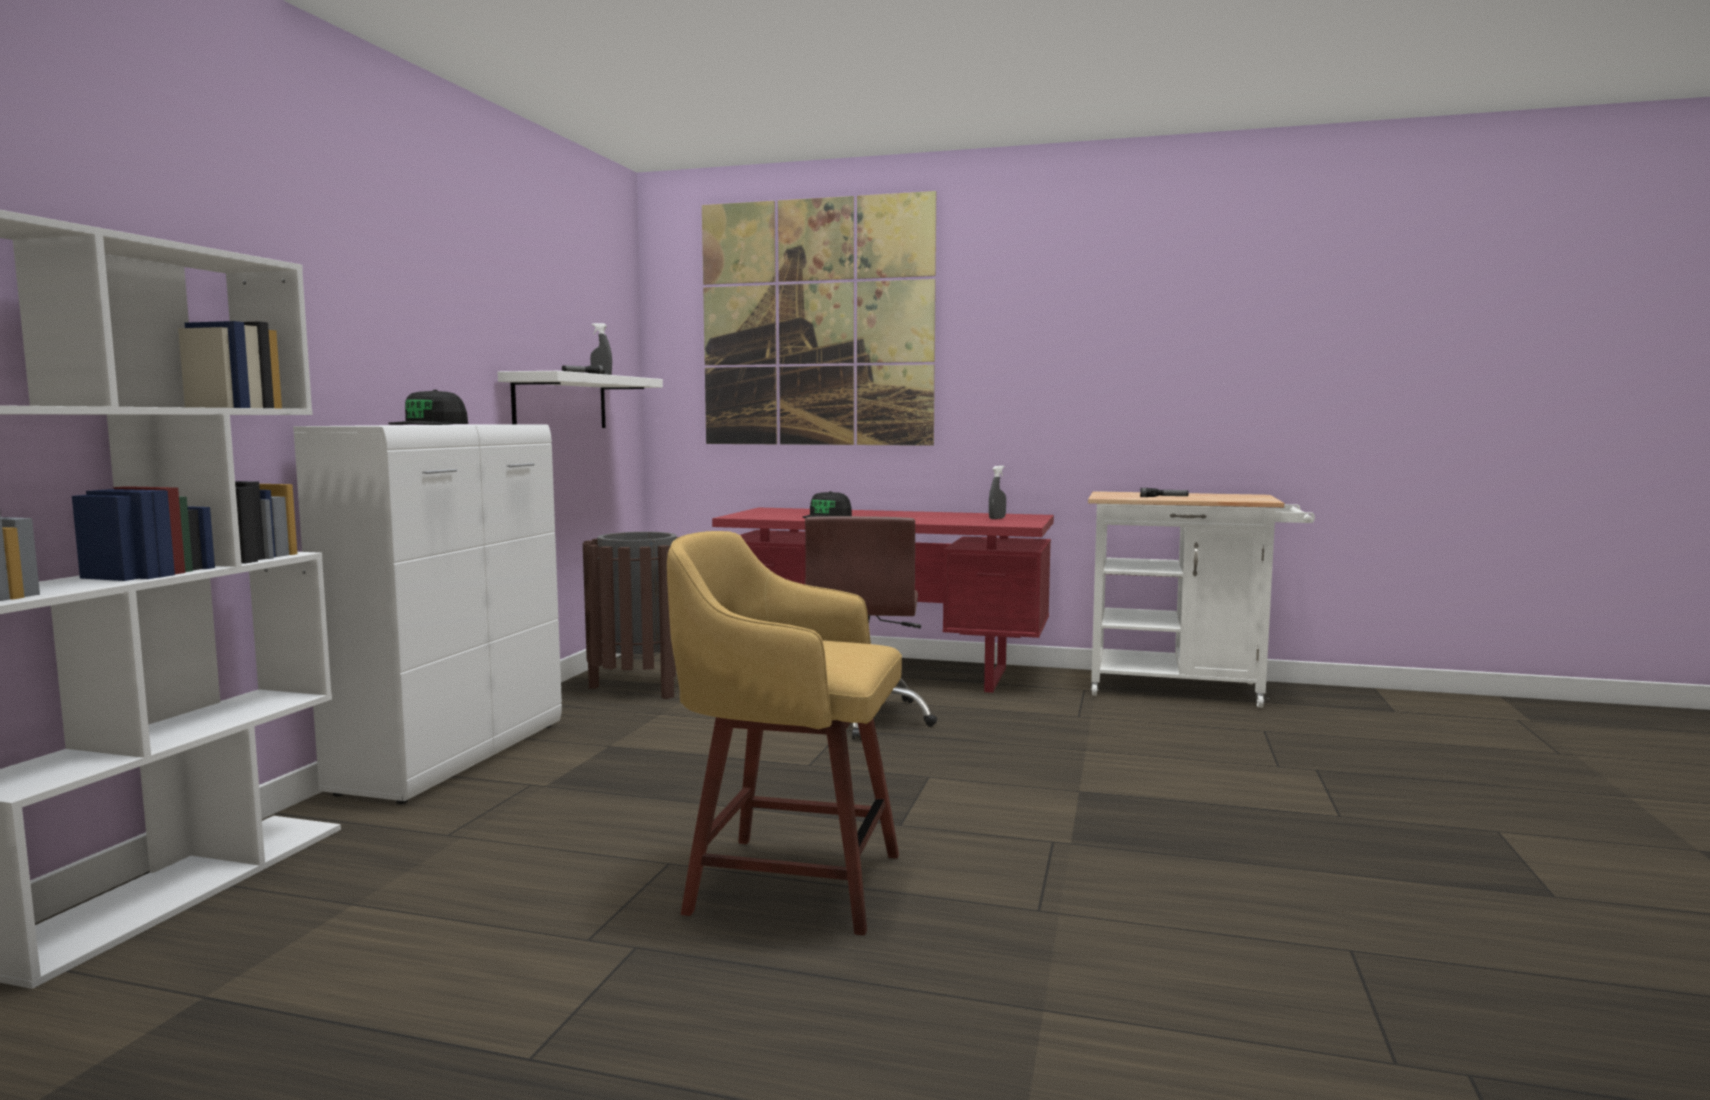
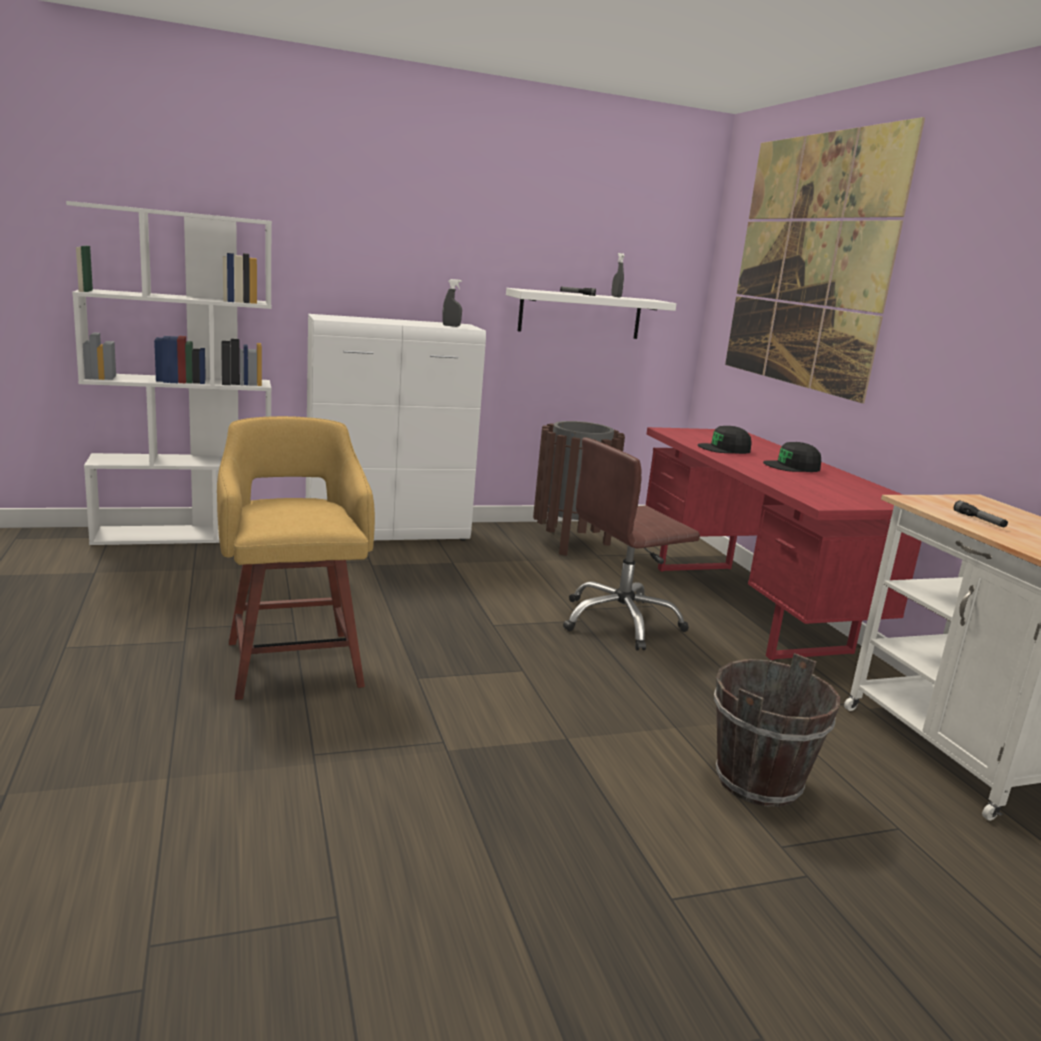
camera: 55 degrees right, 10 degrees up
black cap [388,390,468,425] -> black cap moved to [763,442,821,472]
grey spray bottle [989,465,1006,519] -> grey spray bottle moved to [442,279,462,327]
none -> brown bucket [714,653,840,807]

